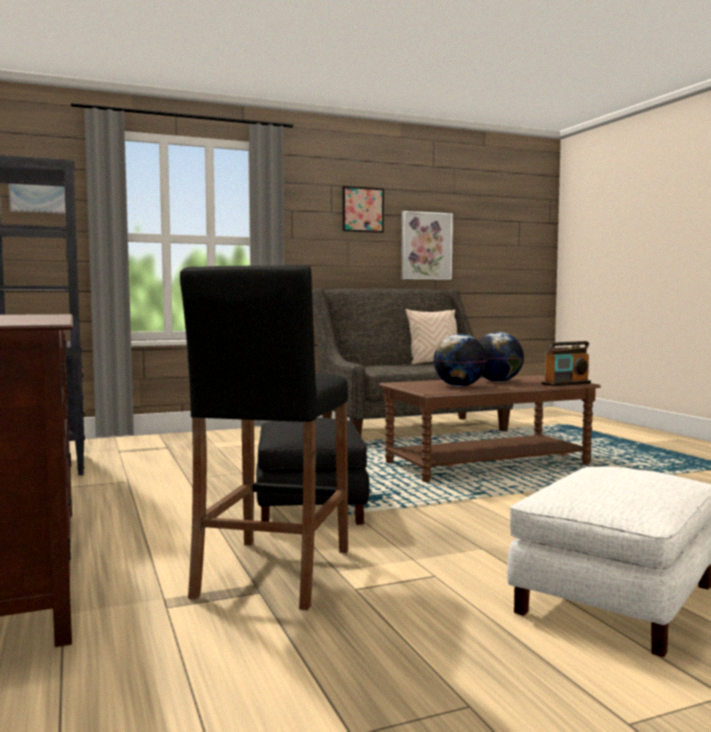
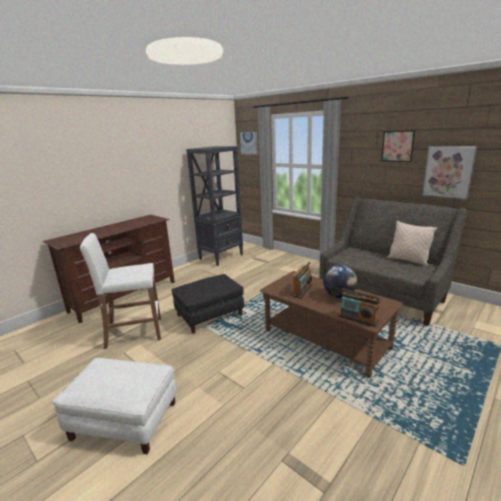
camera: 65 degrees right, 15 degrees up
black stool [180,265,348,610] -> white stool [80,233,161,349]
globe [433,334,487,387] -> radio [292,262,312,298]

